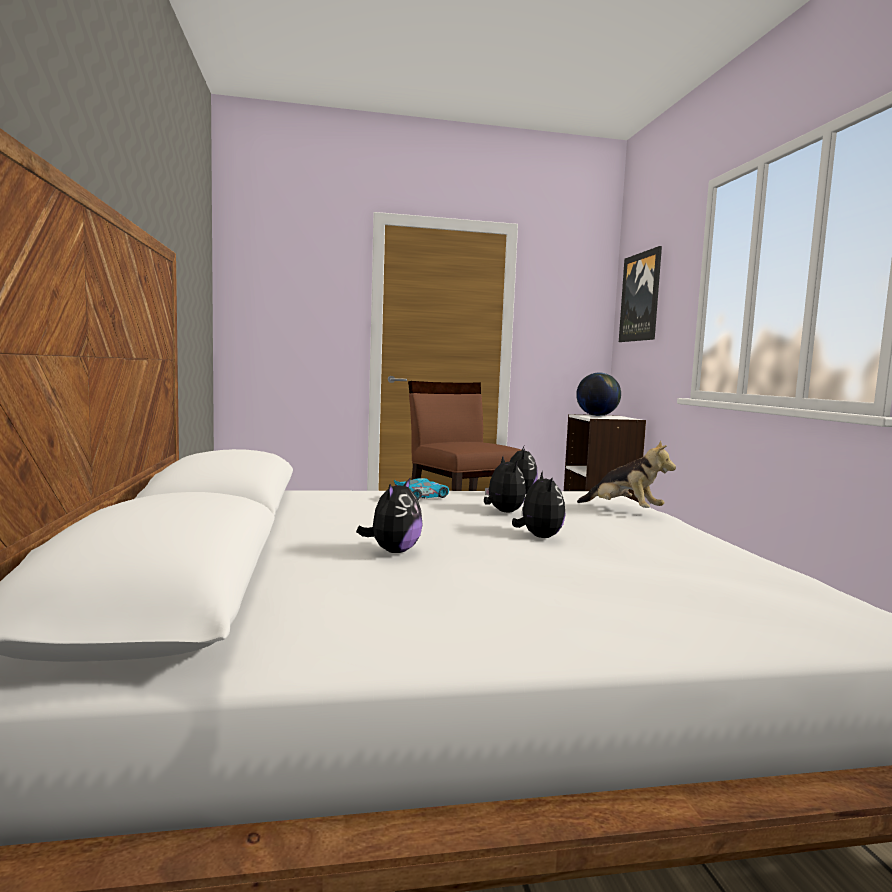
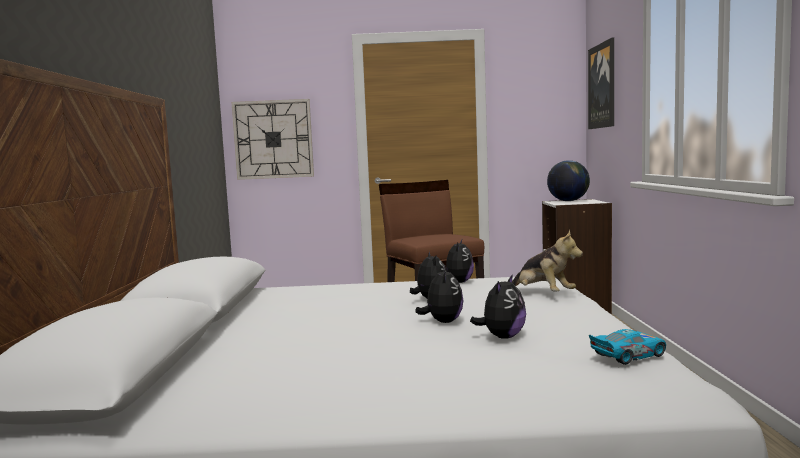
camera: 10 degrees right, 0 degrees up
plush toy [356,477,423,553] -> plush toy moved to [470,274,526,339]
toy car [394,478,449,500] -> toy car moved to [589,329,666,365]
none -> wall clock [231,99,314,180]

